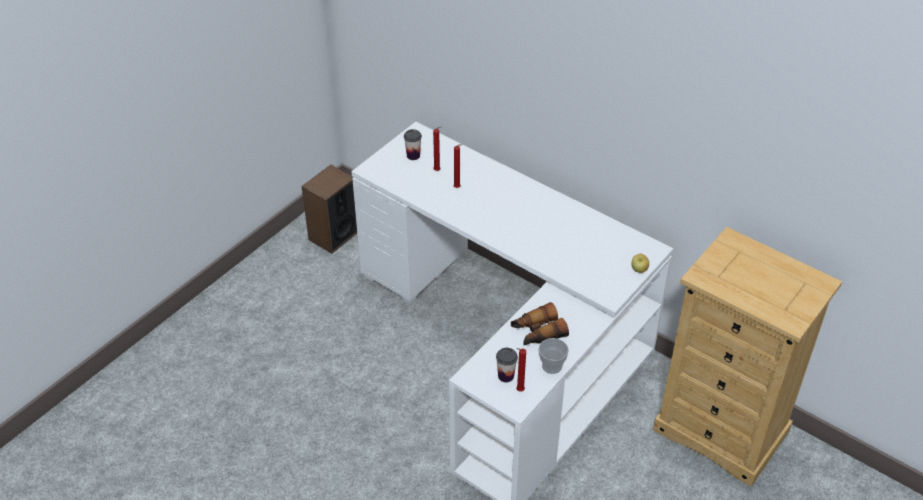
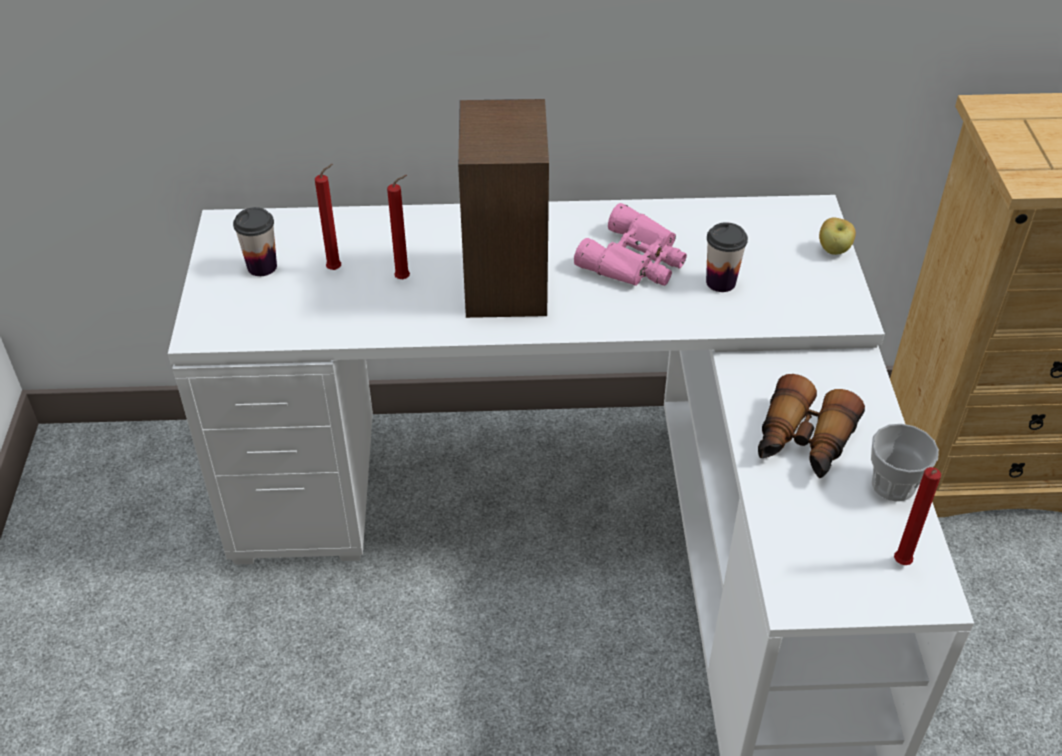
camera: 40 degrees left, 0 degrees up
speaker [301,165,357,254] -> speaker moved to [458,99,549,318]
cup [496,348,518,382] -> cup moved to [706,222,748,292]
none -> pink binoculars [574,203,687,286]

